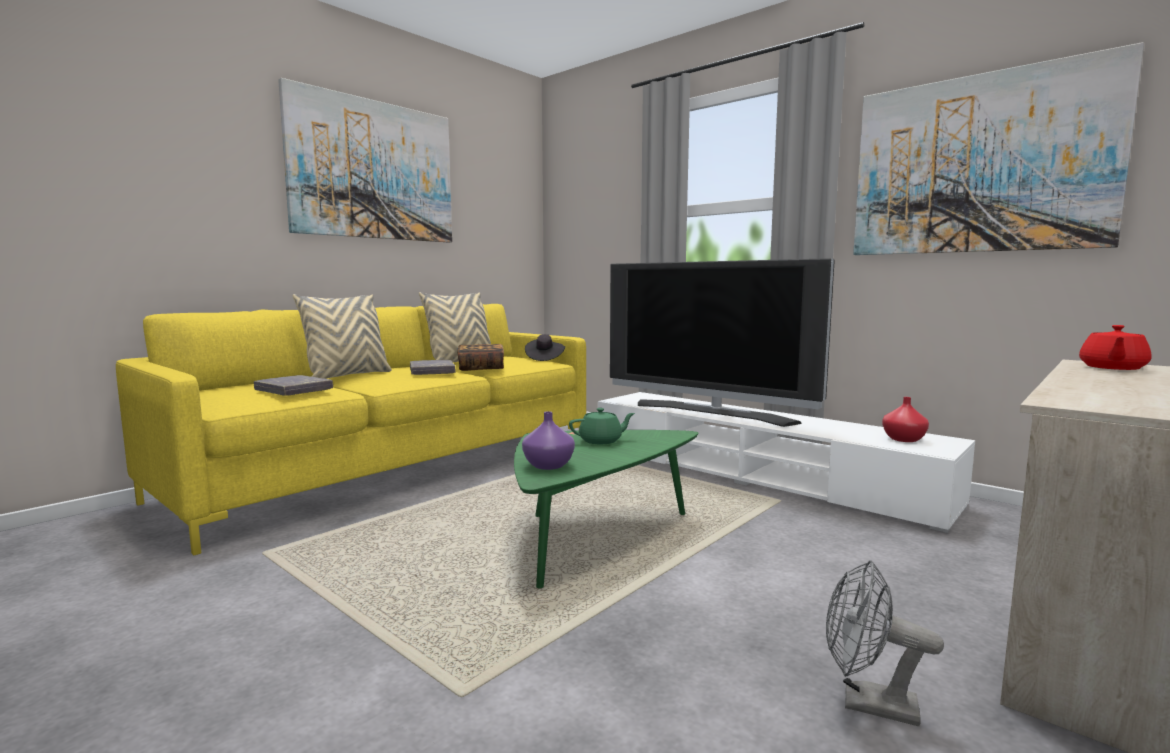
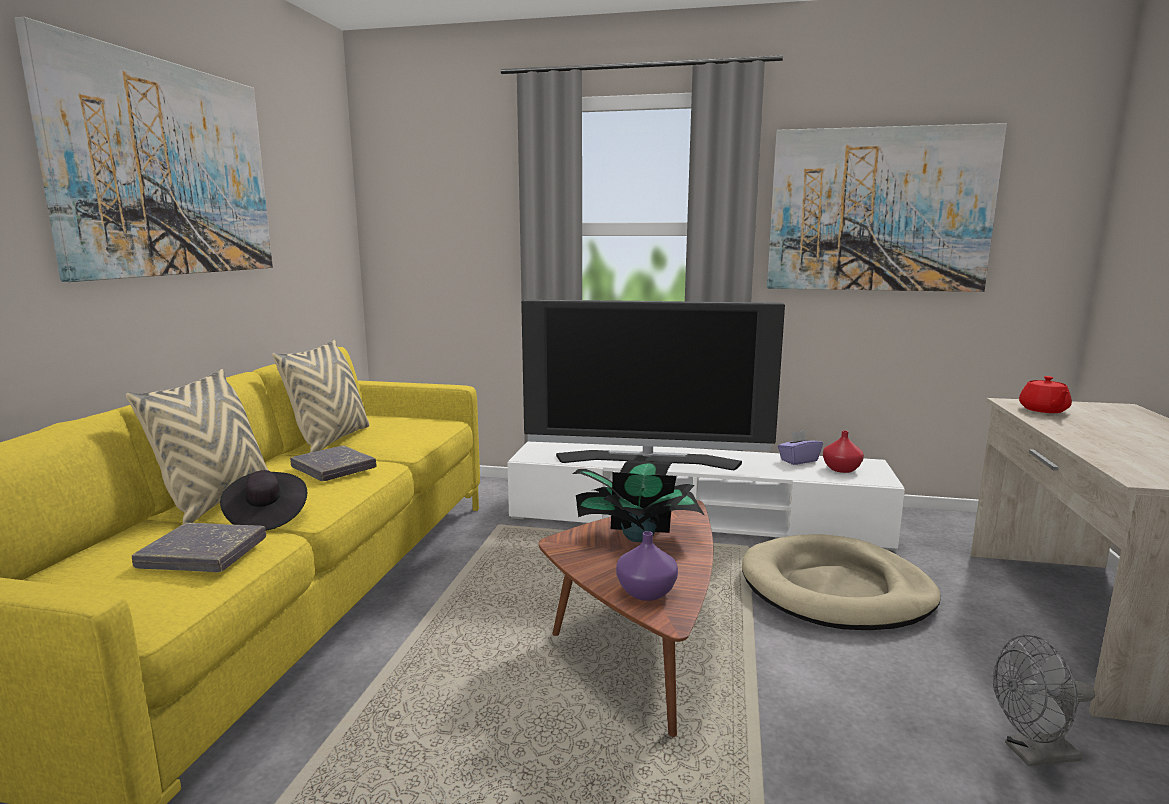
camera: 30 degrees left, 5 degrees up
book [458,344,504,371] -> none
green coffee table [514,430,699,588] -> brown coffee table [539,500,714,737]
black hat [525,334,565,361] -> black hat moved to [220,470,307,531]
green teapot [569,408,635,444] -> potted plant [573,460,705,542]
none -> beige dog bed [742,534,941,630]
none -> purple tissue box [778,430,823,465]

